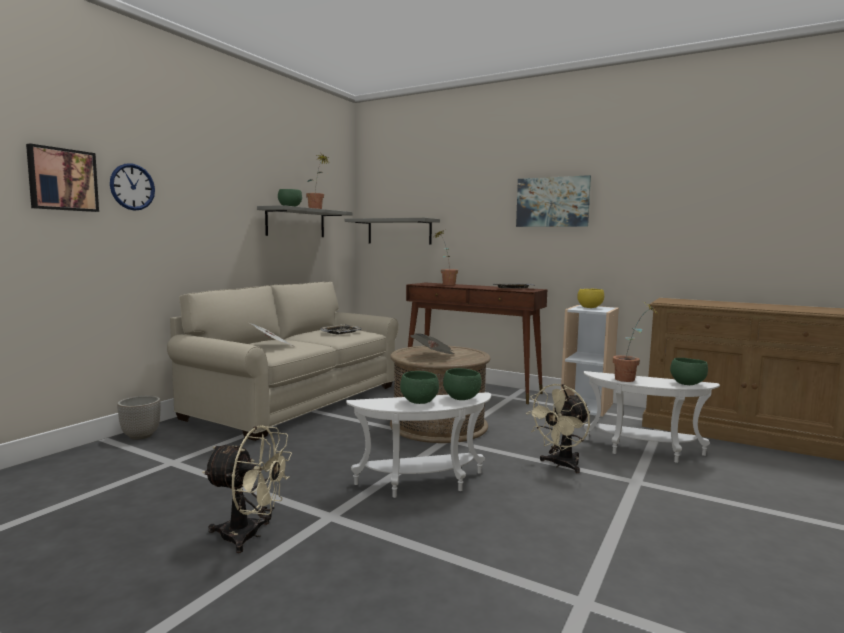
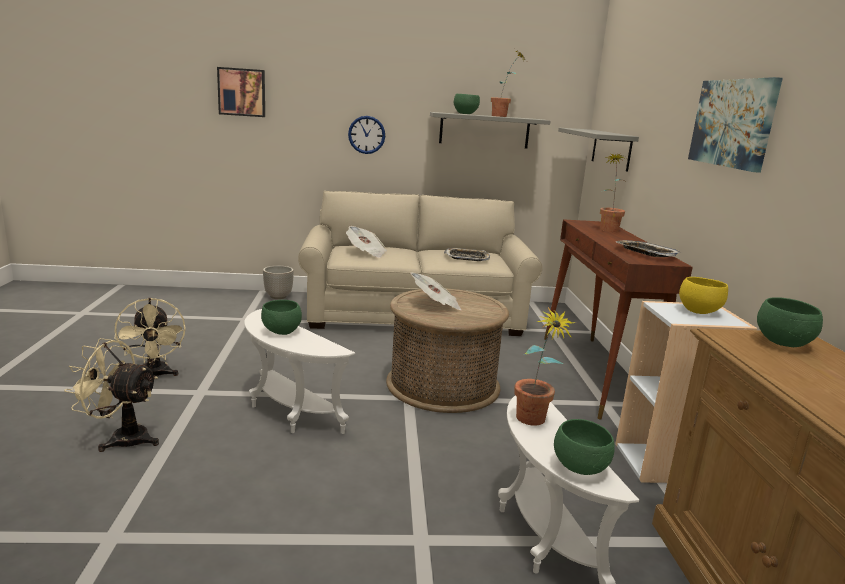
camera: 55 degrees right, 10 degrees up
wall clock [110,163,155,211] -> wall clock moved to [348,116,385,154]
green bowl [443,368,482,400] -> green bowl moved to [757,297,823,347]
beige fan [526,384,590,473] -> beige fan moved to [64,338,159,452]

